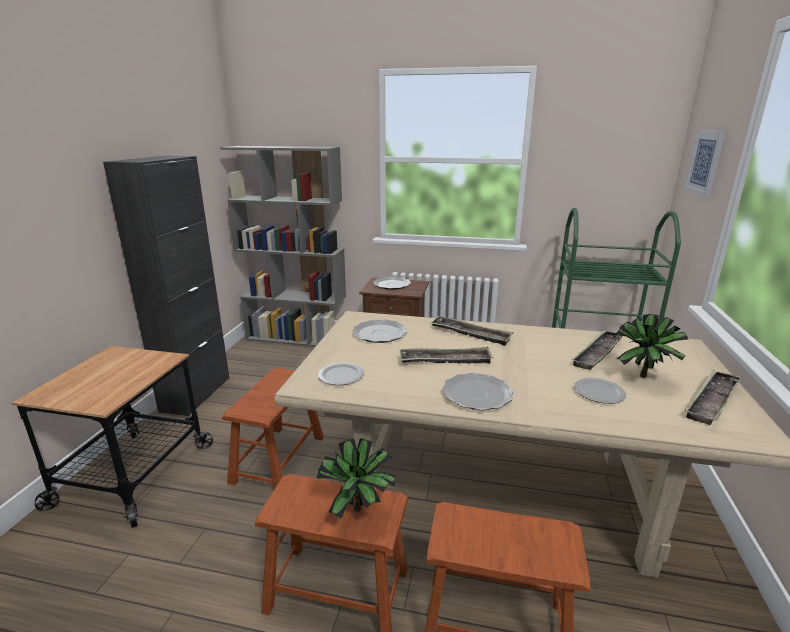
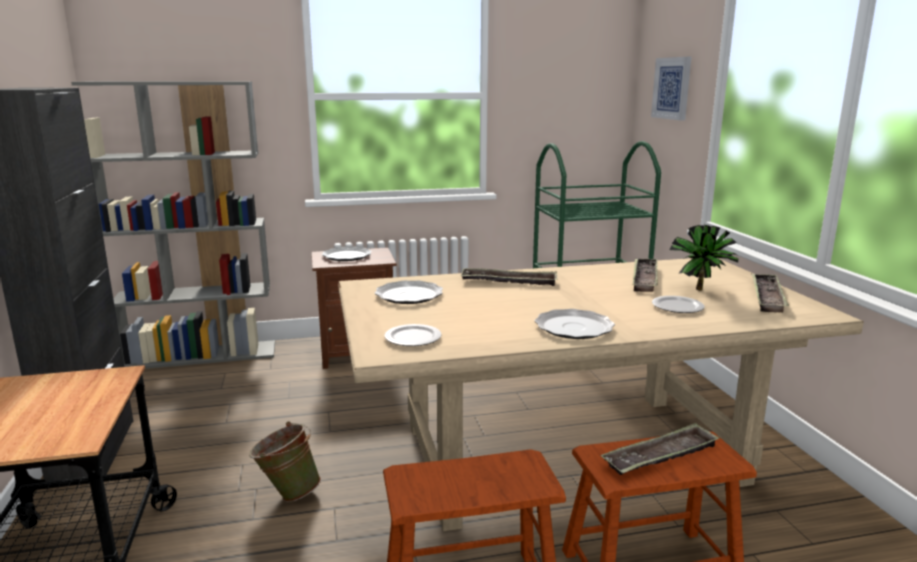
camera: 25 degrees left, 5 degrees down
brown stool [222,368,324,489] -> green bucket [249,421,321,502]
potted plant [316,438,395,519] -> none
tray [399,347,494,364] -> tray moved to [601,423,719,475]

